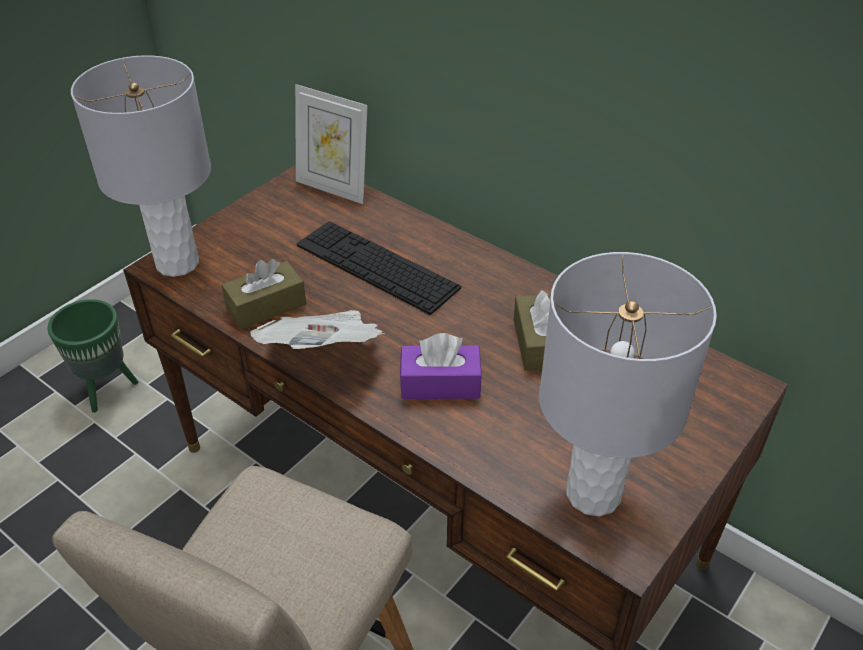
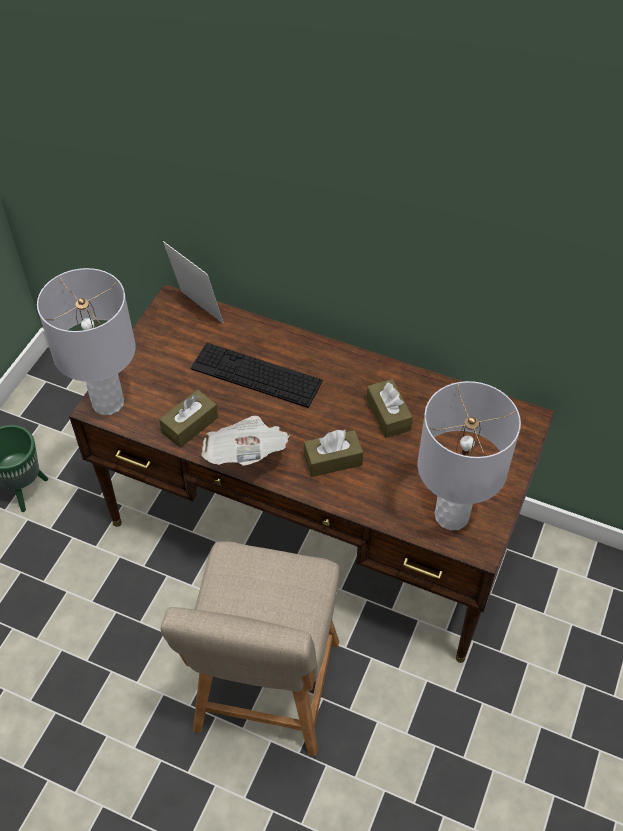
camera: 15 degrees left, 10 degrees up
picture frame [295,84,368,204] -> picture frame turned 150 degrees counterclockwise [163,241,224,324]
purple tissue box [400,333,482,399] -> brown tissue box [304,429,363,477]

